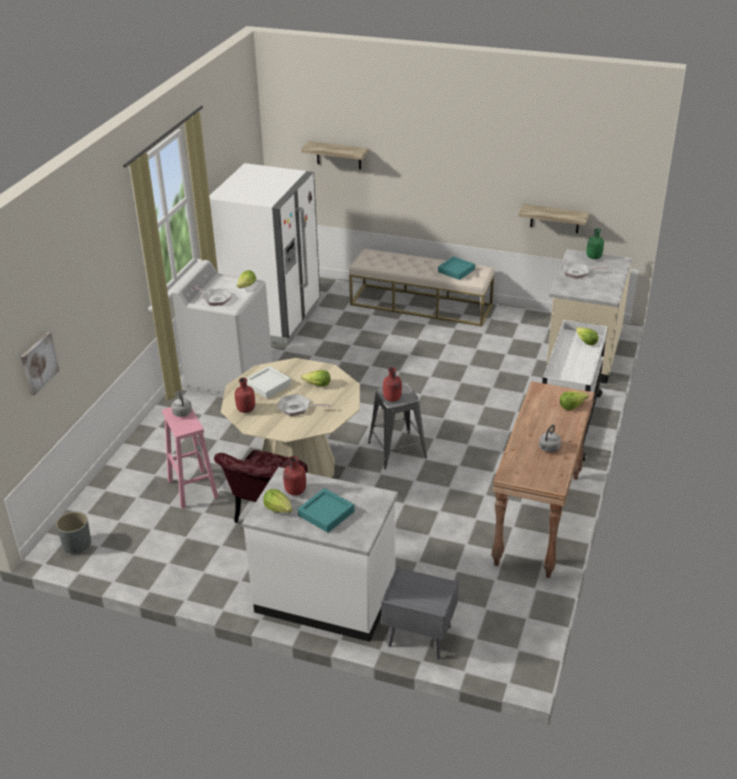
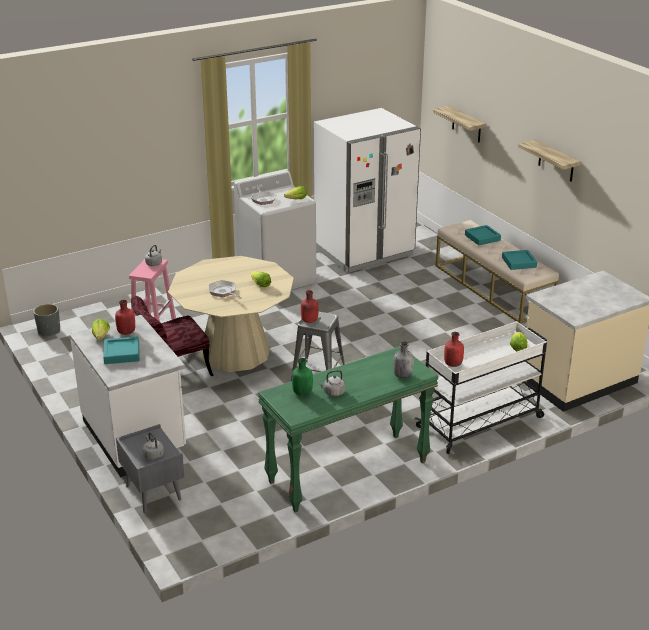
camera: 40 degrees right, 5 degrees down
picture [21,332,60,396] -> none
red bottle [235,378,255,413] -> red bottle moved to [444,332,464,367]
white tray [247,366,291,399] -> none
brown console table [491,381,595,578] -> green console table [258,346,439,512]
shelf [518,204,589,233] -> shelf moved to [518,140,581,182]
lettuce [560,391,589,410] -> grey bottle [393,341,414,378]
frying pan [563,262,609,279] -> none
green bottle [586,229,604,259] -> green bottle moved to [292,358,313,396]
none -> grey kettle [142,432,164,460]
none -> turquoise tray [465,225,501,245]

